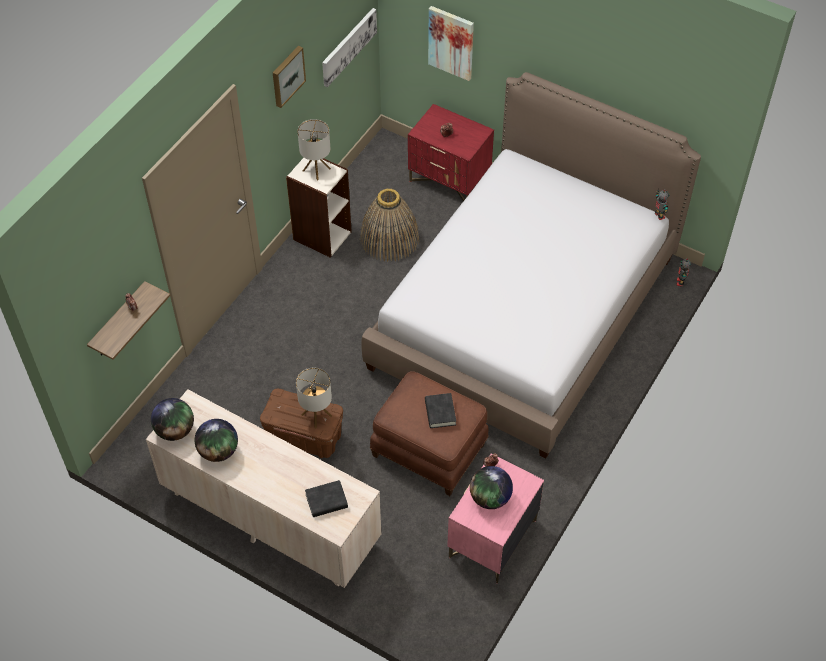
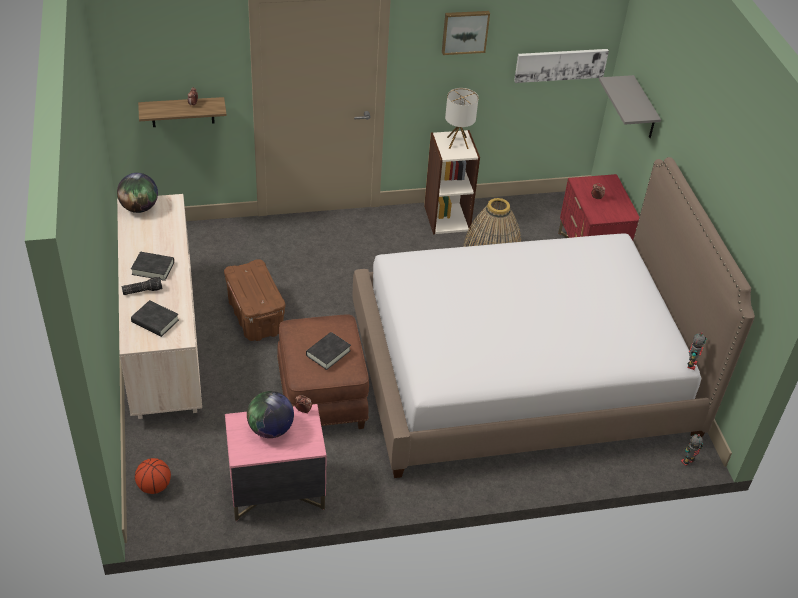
camera: 45 degrees right, 10 degrees down
globe [195,419,238,462] -> none
table lamp [296,368,332,429] -> none
picture [428,6,474,81] -> grey shelf [599,75,661,138]
none -> flashlight [122,277,163,295]
none -> black book [131,252,174,281]
none -> basketball [135,458,171,494]

